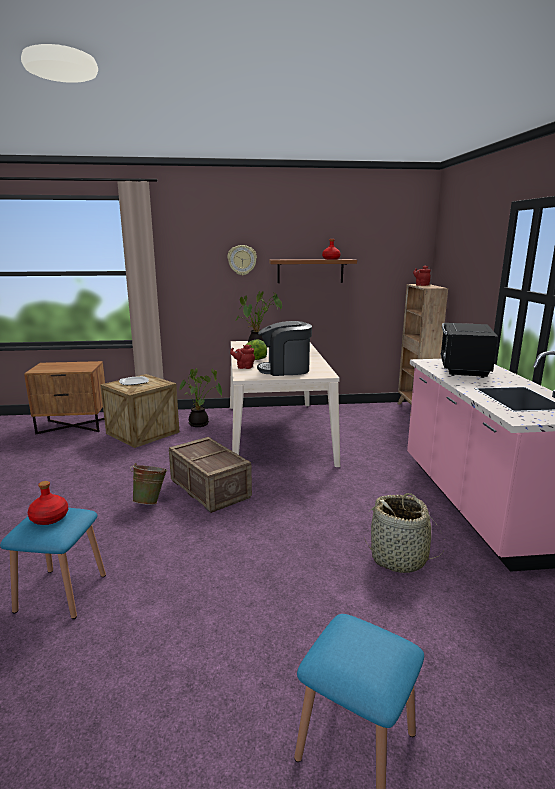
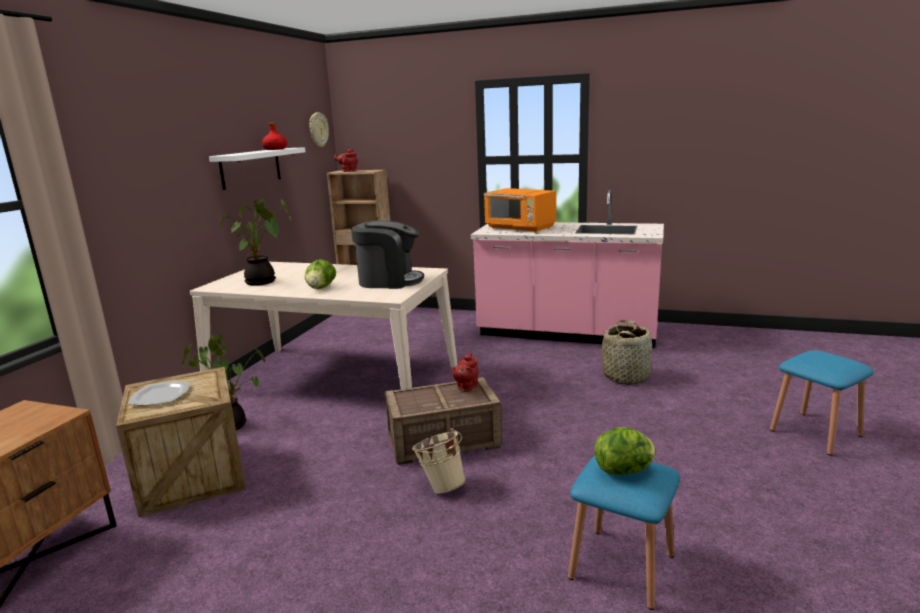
camera: 65 degrees left, 0 degrees up
red bottle [28,481,68,525] -> lettuce [594,427,655,475]
green bucket [130,463,167,505] -> beige bucket [412,428,466,494]
wall clock [227,245,257,275] -> wall clock moved to [309,112,329,147]
red teapot [230,345,255,369] -> red teapot moved to [452,353,479,392]
coffee machine [257,321,312,376] -> coffee machine turned 105 degrees counterclockwise [351,220,424,289]
brown shelf [269,259,357,283] -> white shelf [209,147,306,190]
black microwave [441,323,498,378] -> orange microwave [483,188,556,233]

